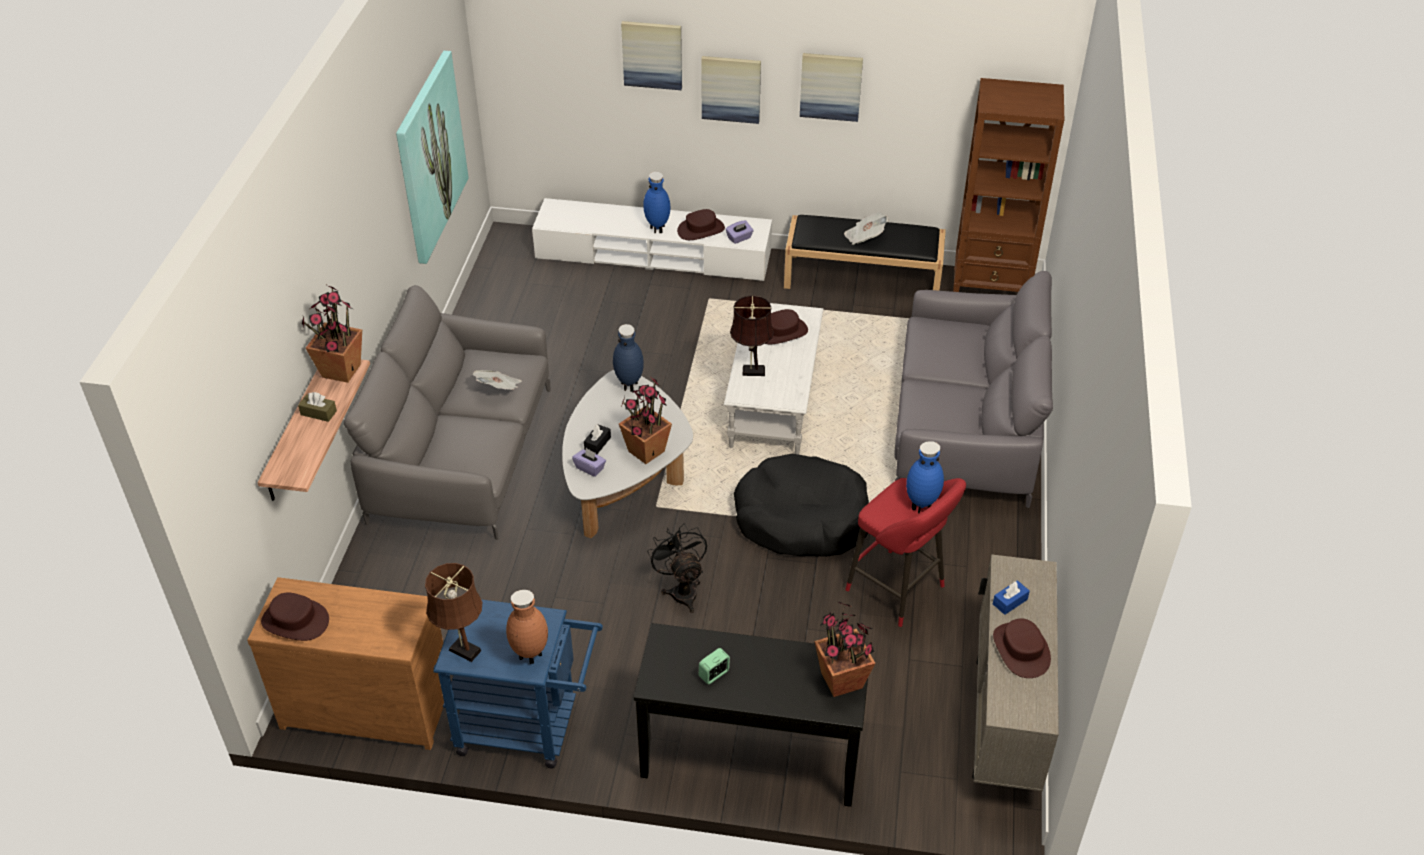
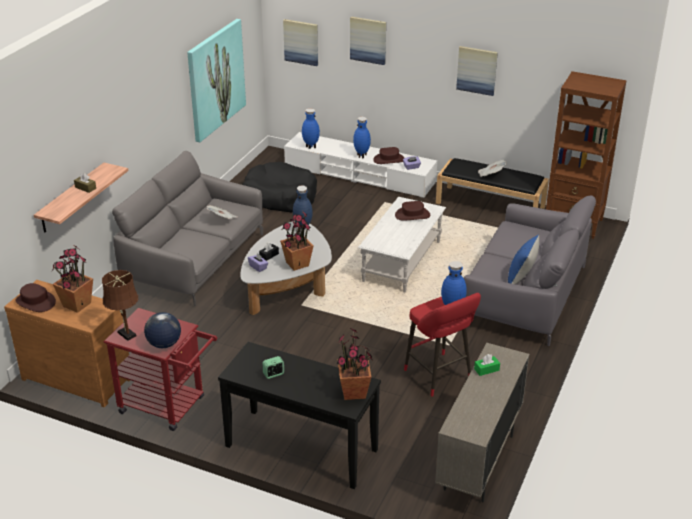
camera: 15 degrees right, 10 degrees down
potted plant [302,285,362,383] -> potted plant moved to [52,244,93,313]
blue cart [434,599,603,769] -> red cart [104,308,217,431]
brown vase [506,590,548,664] -> globe [144,312,181,348]
black fan [647,523,707,613] -> none
picture [701,56,761,124] -> picture moved to [283,19,318,66]
brown table lamp [730,295,774,376] -> none
black dog bed [734,454,869,557] -> black dog bed moved to [242,162,317,212]
blue tissue box [993,580,1030,615] -> green tissue box [474,354,500,376]
brown hat [993,619,1051,678] -> none
none -> blue vase [302,108,320,149]
none -> blue pillow [508,234,539,284]

